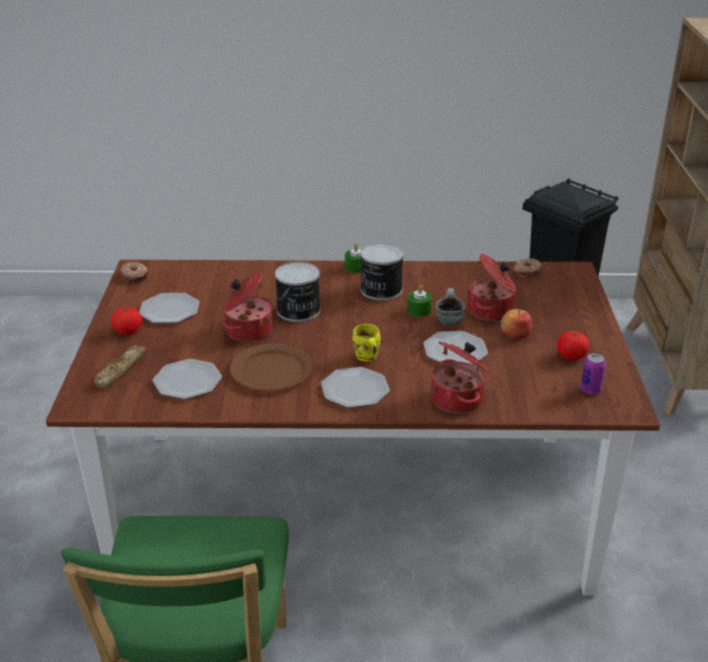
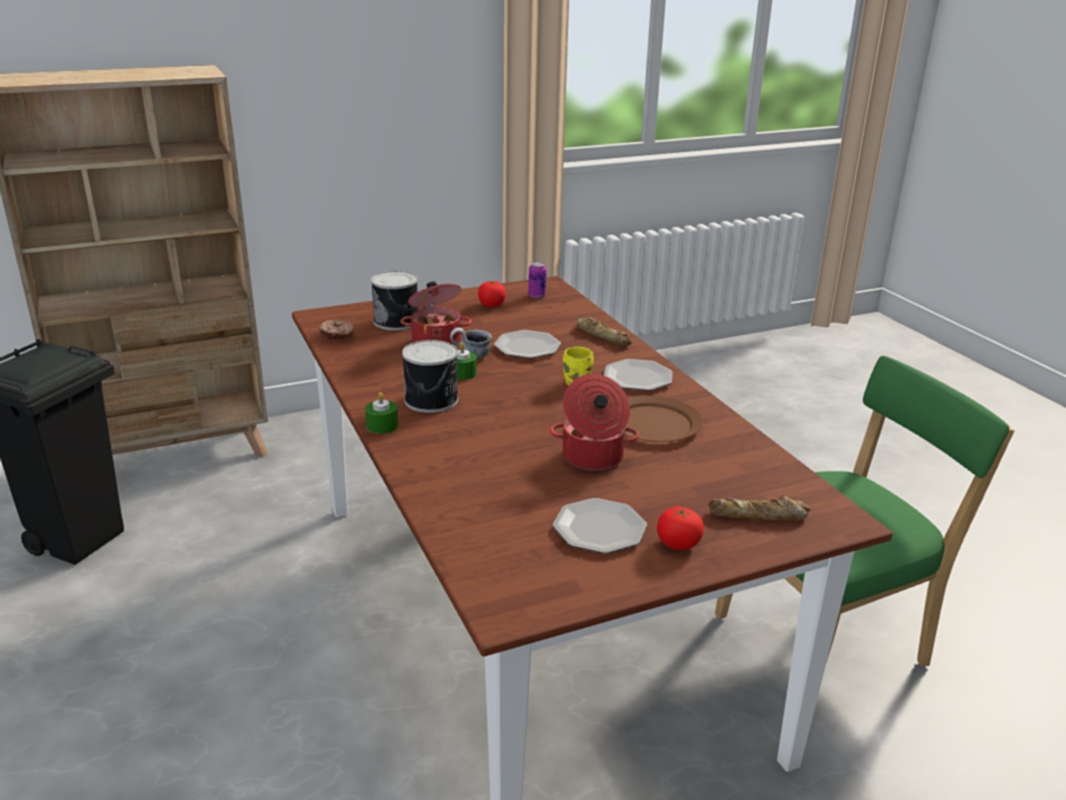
camera: 115 degrees left, 5 degrees down
donut [121,262,148,282] -> none
plate [152,359,222,399] -> none
can [275,262,320,322] -> can moved to [371,271,418,331]
cooking pot [431,341,489,414] -> bread [576,317,632,346]
apple [501,309,533,339] -> none

